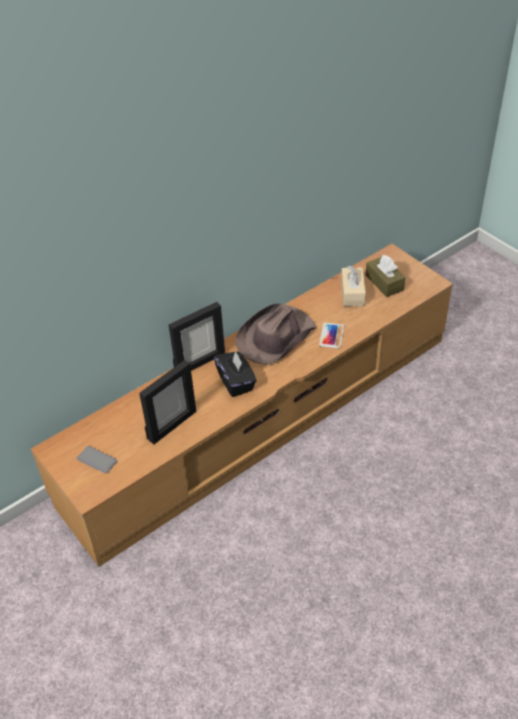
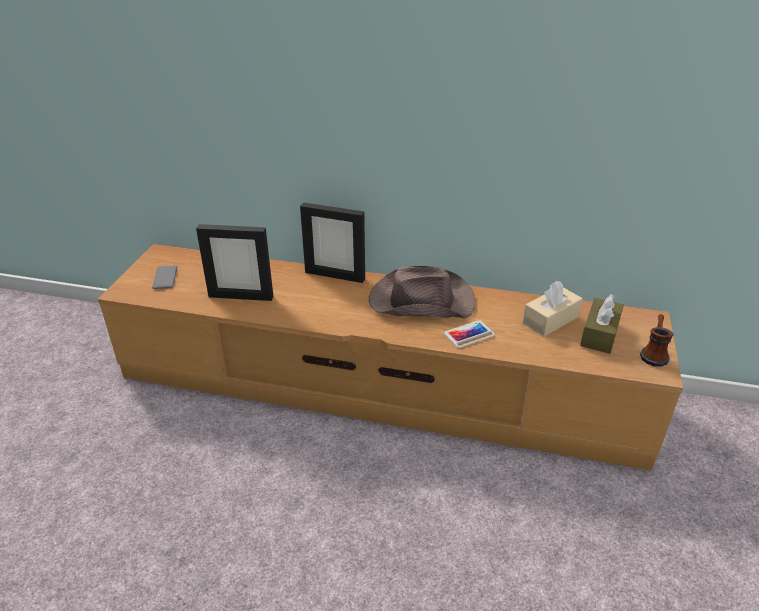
camera: 50 degrees right, 10 degrees down
black tissue box [214,350,256,397] -> none
none -> mug [640,314,674,366]

